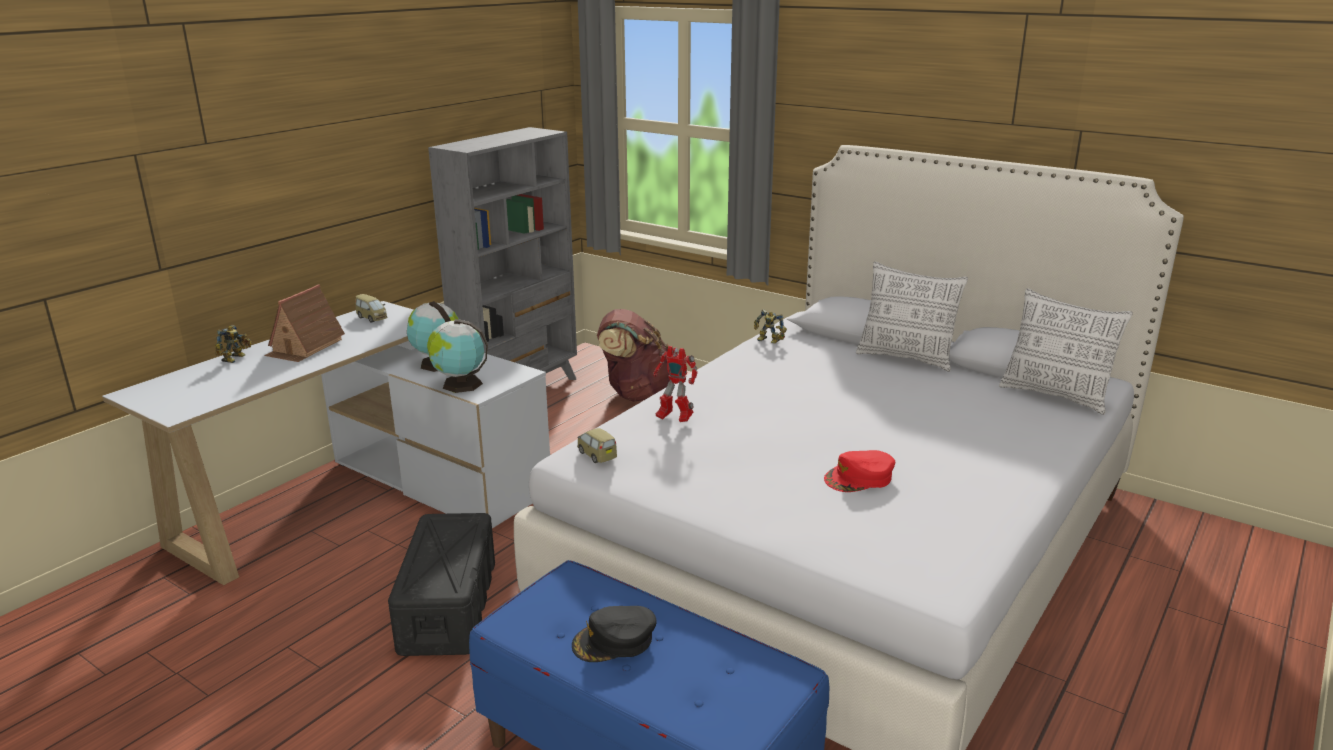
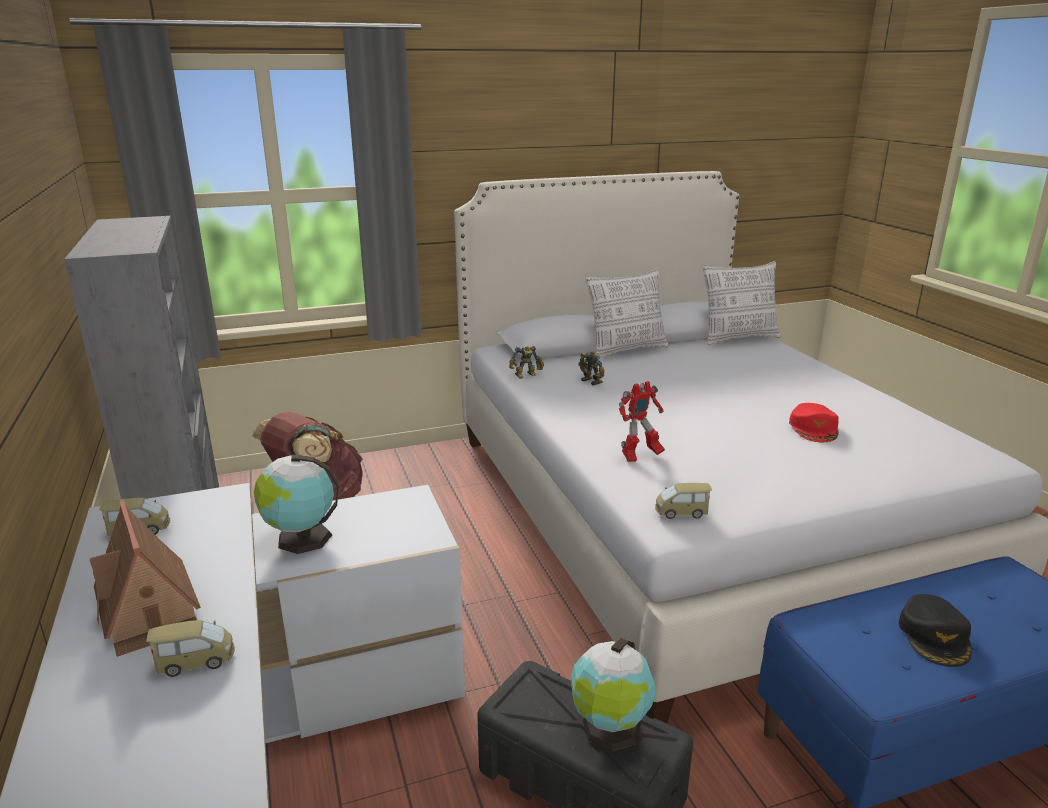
camera: 55 degrees left, 0 degrees up
toy robot [215,325,252,363] -> toy robot moved to [578,351,604,386]
globe [427,319,488,393] -> globe moved to [571,638,655,752]
none -> toy car [146,620,235,677]

